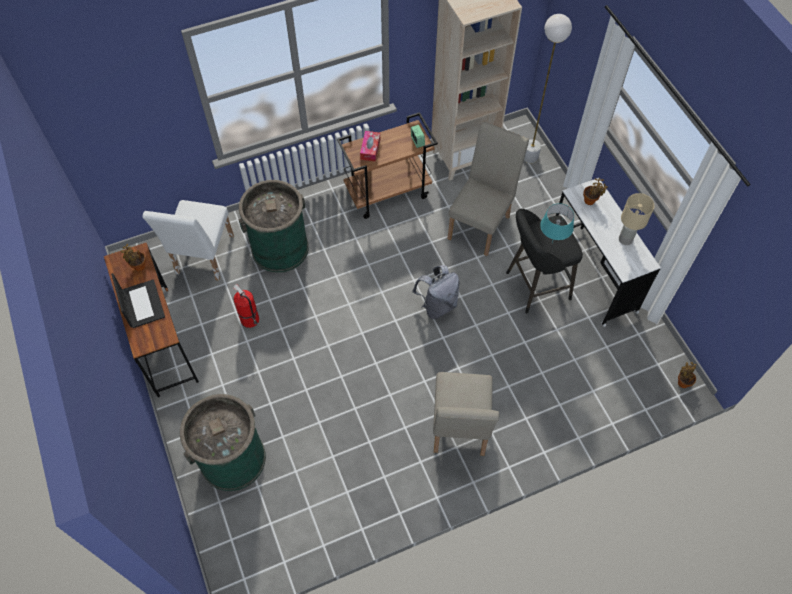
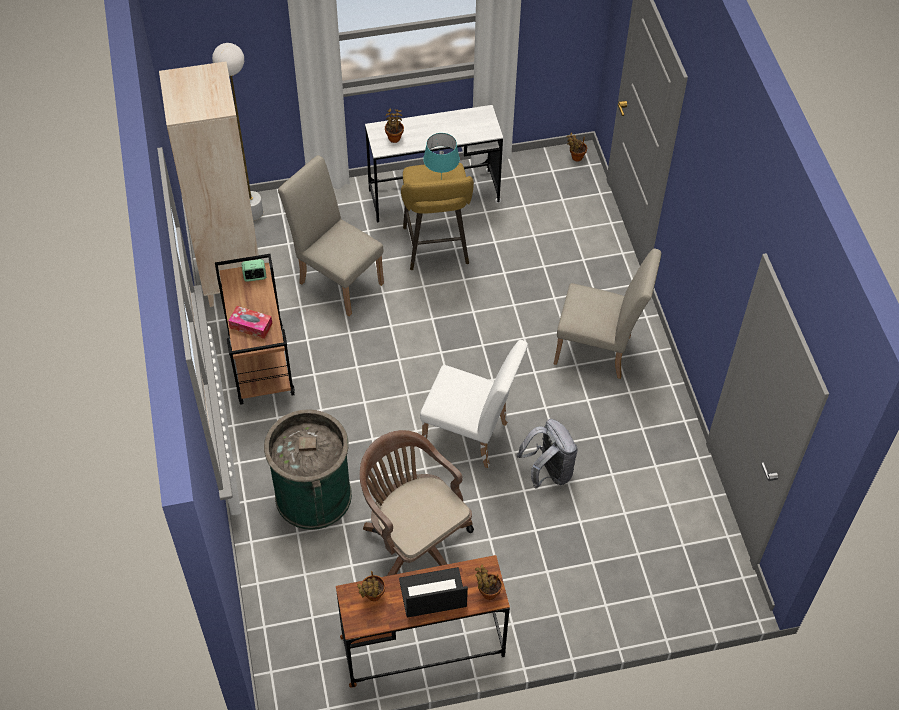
camera: 80 degrees left, 5 degrees down
white chair [142,200,234,281] -> white chair moved to [420,340,528,468]
green trash can [180,394,266,491] -> none
fire extinguisher [233,284,259,328] -> brown office chair [360,430,474,576]
grey backpack [412,265,459,319] -> grey backpack moved to [517,419,578,489]
black stool [506,209,583,313] -> yellow stool [401,162,474,270]
beige table lamp [619,193,655,245] -> none
none -> potted plant [475,564,502,600]

